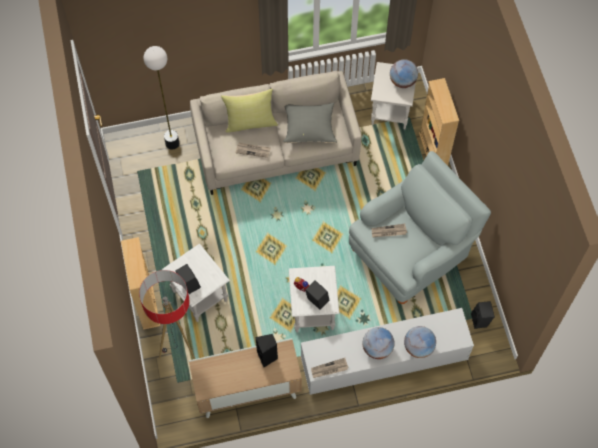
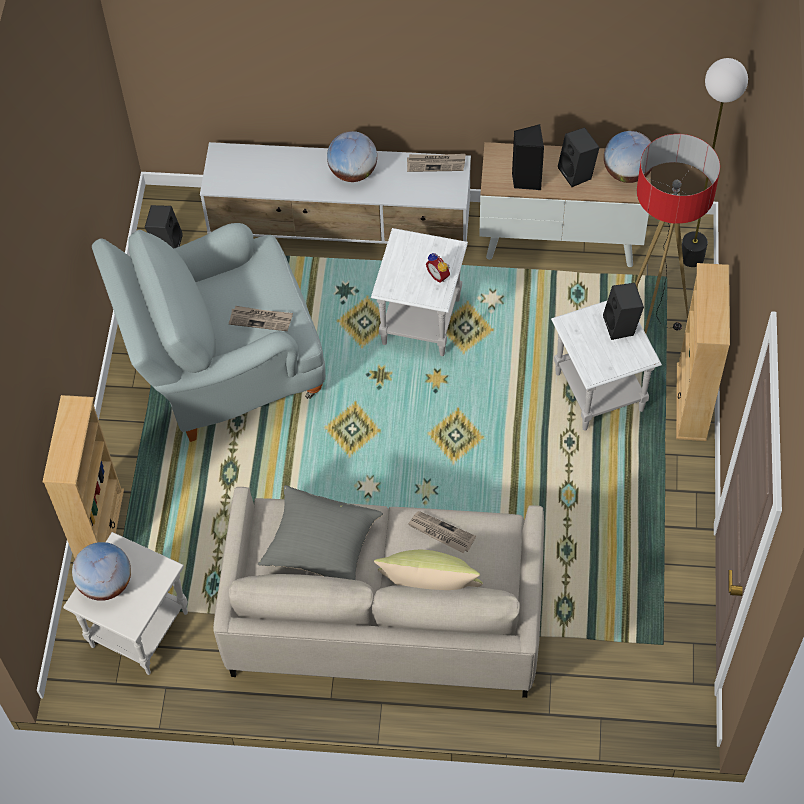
camera: 160 degrees left, 5 degrees down
floor lamp [144,46,179,149] -> floor lamp moved to [682,58,748,267]
black speaker [305,280,329,310] -> black speaker moved to [558,127,600,187]
globe [404,326,436,358] -> globe moved to [604,131,653,183]

